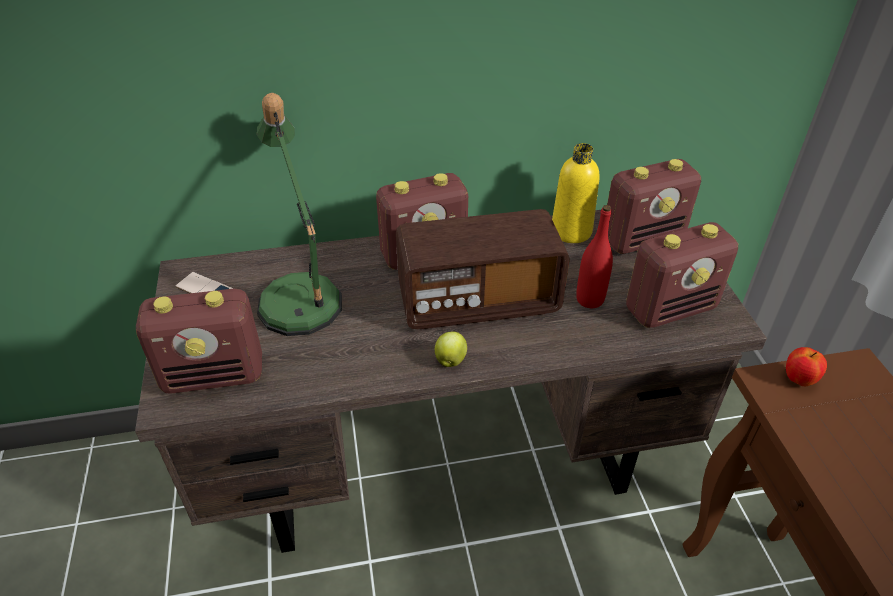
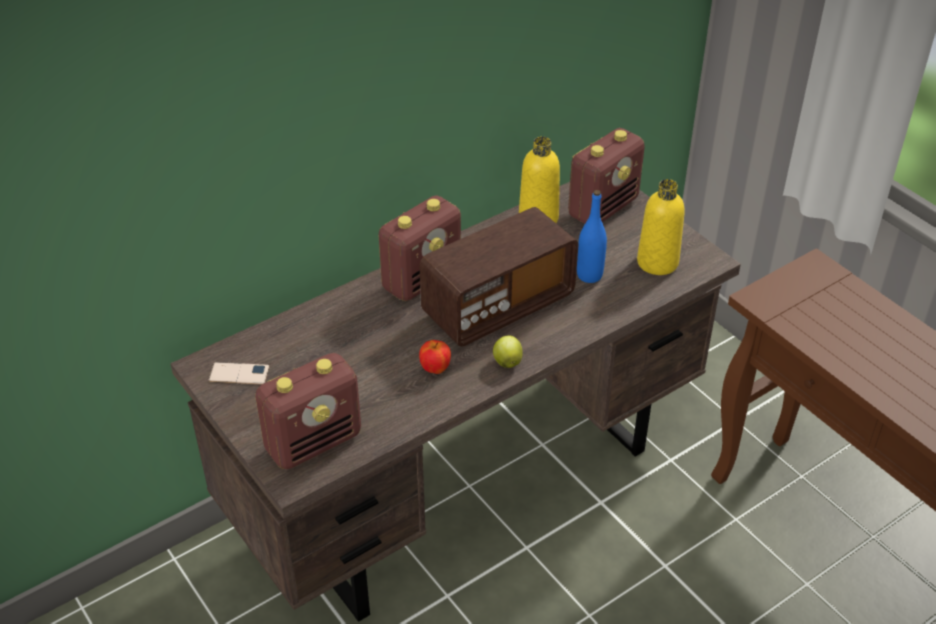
camera: 25 degrees left, 0 degrees up
table lamp [257,93,342,336] -> none
red bottle [576,205,613,308] -> blue bottle [577,190,607,283]
radio [626,222,738,328] -> yellow bottle [637,179,685,275]
apple [786,347,827,386] -> apple moved to [419,340,451,374]

